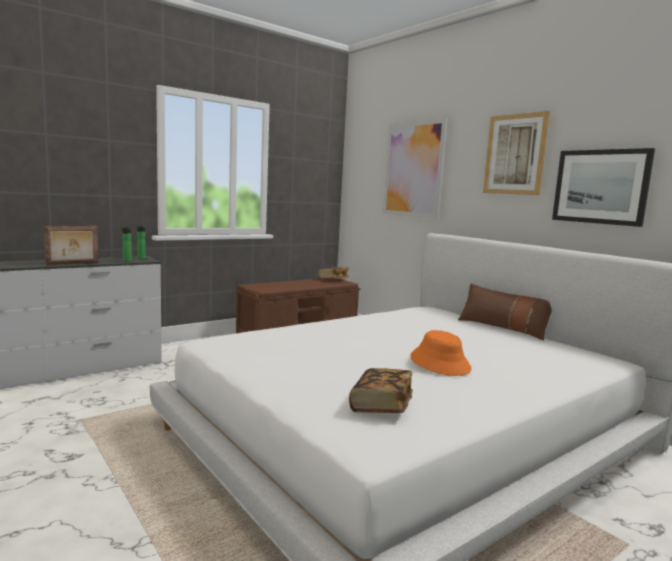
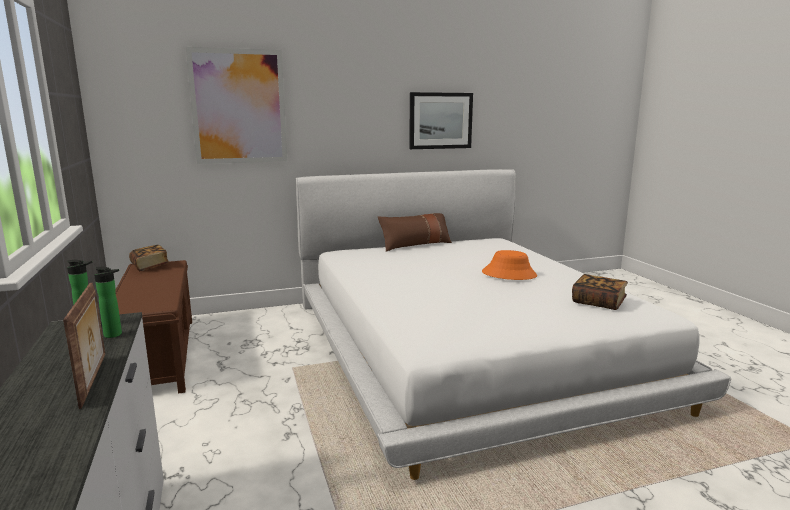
camera: 70 degrees left, 5 degrees up
picture [483,111,550,195] -> none

